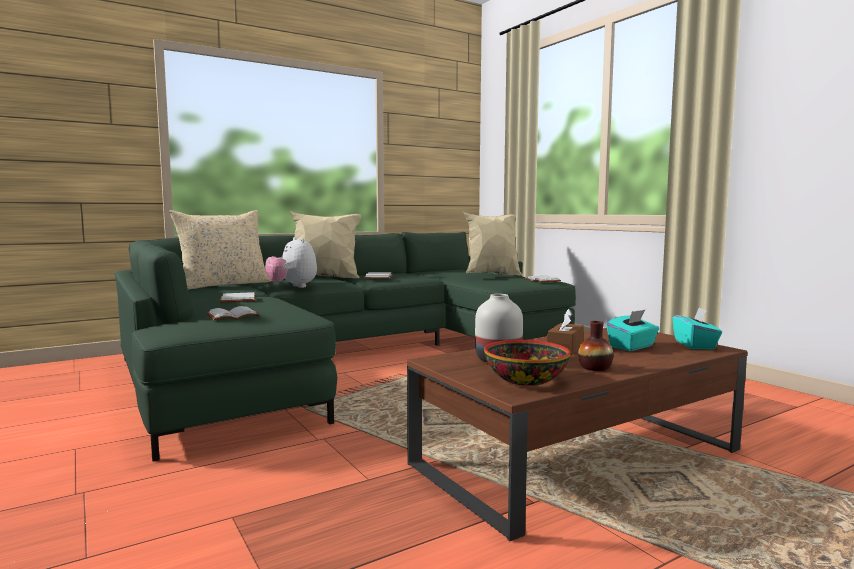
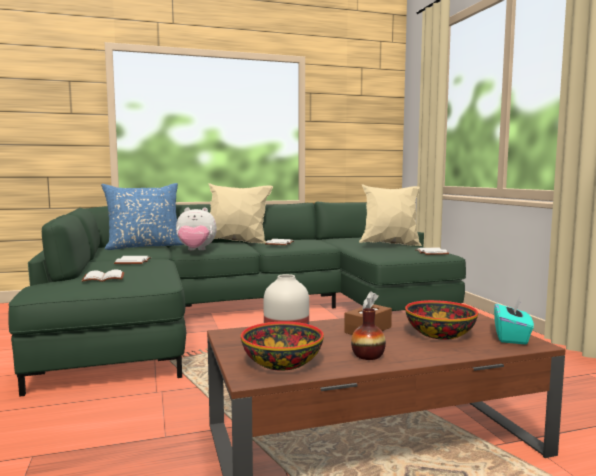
camera: 15 degrees right, 0 degrees up
beige pillow [169,210,271,290] -> blue pillow [101,183,184,250]
plush toy [265,237,317,288] -> plush toy turned 75 degrees counterclockwise [176,207,217,250]
turquoise tissue box [607,310,659,351] -> bowl [405,300,478,340]

